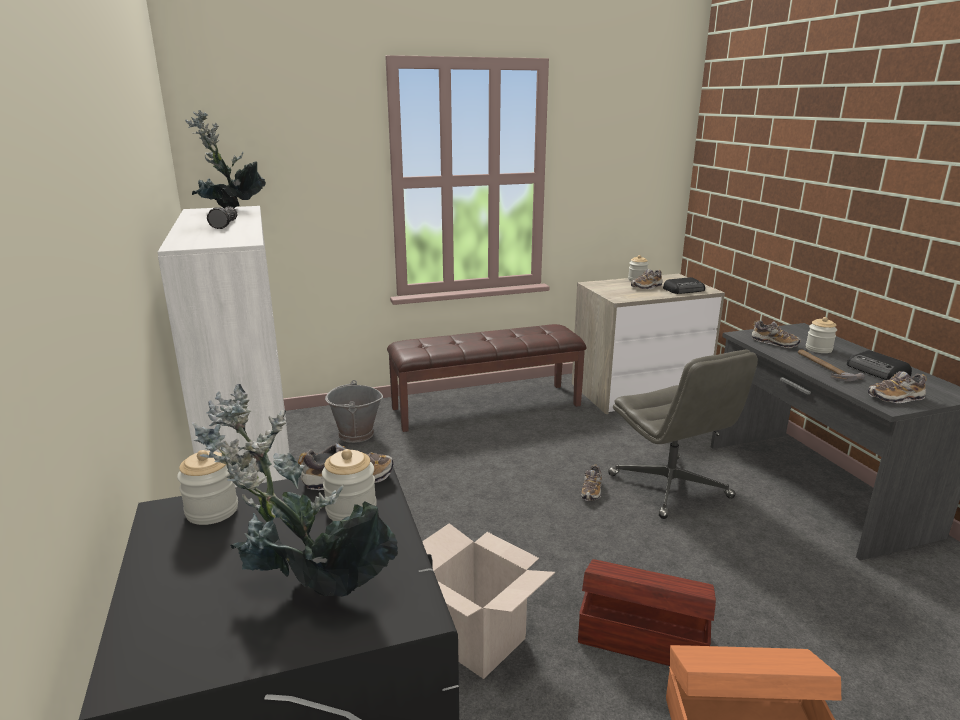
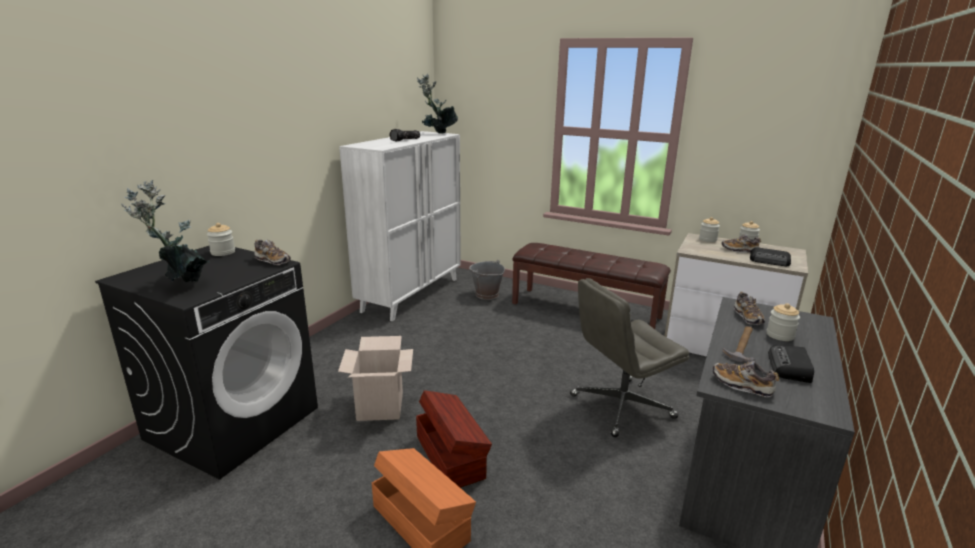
camera: 45 degrees right, 0 degrees up
jar [322,449,377,521] -> jar moved to [699,217,720,242]
shoe [581,464,602,501] -> none
grey office chair [608,350,758,519] -> grey office chair turned 45 degrees clockwise [570,278,690,437]

